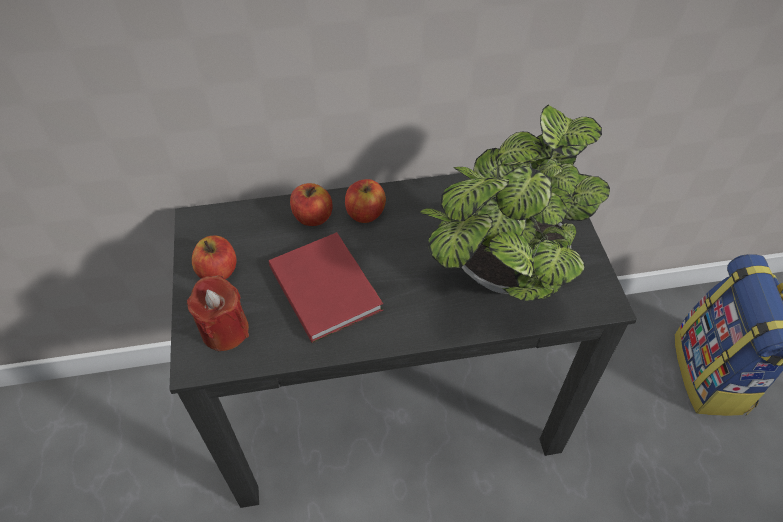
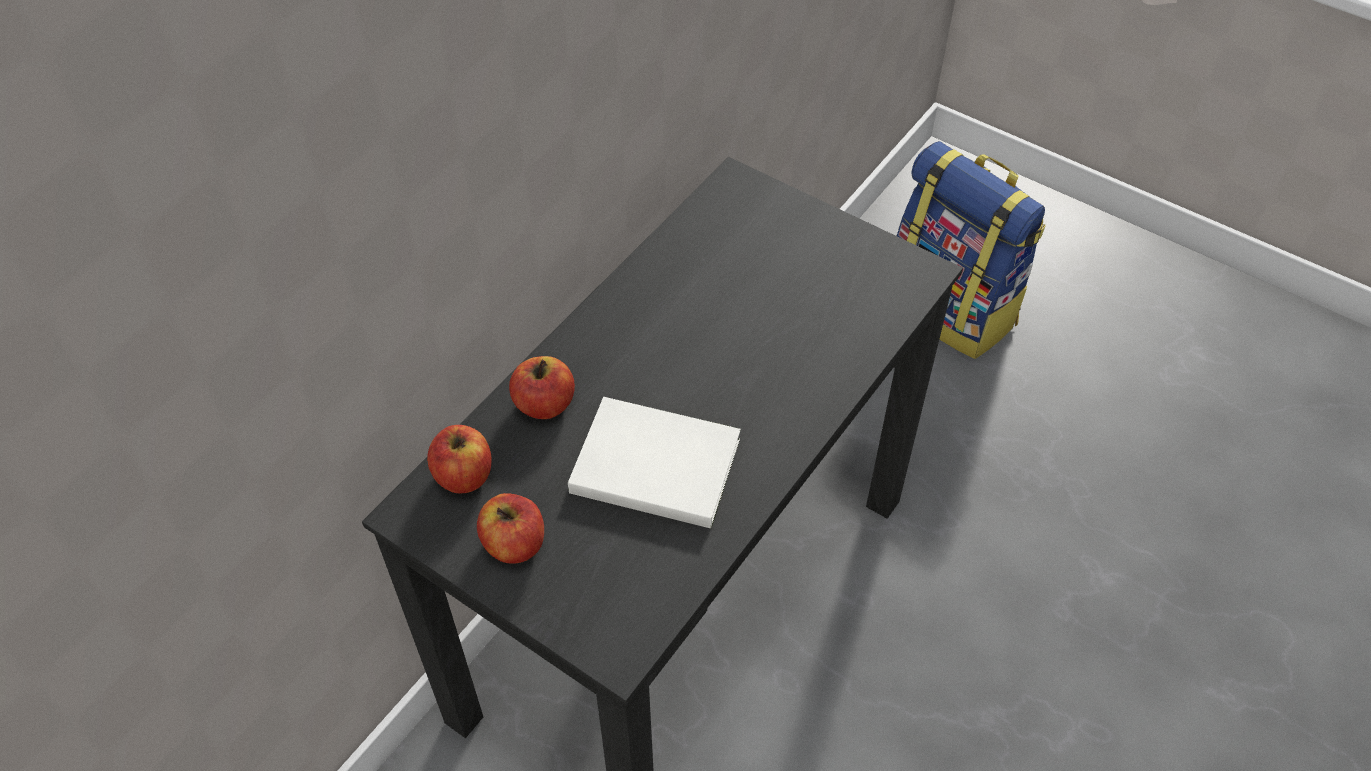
camera: 45 degrees left, 0 degrees up
red candle [186,275,249,351] -> none
red book [269,232,383,343] -> white book [568,397,741,528]
apple [345,179,386,223] -> apple moved to [427,425,491,494]
potted plant [419,105,610,301] -> none

